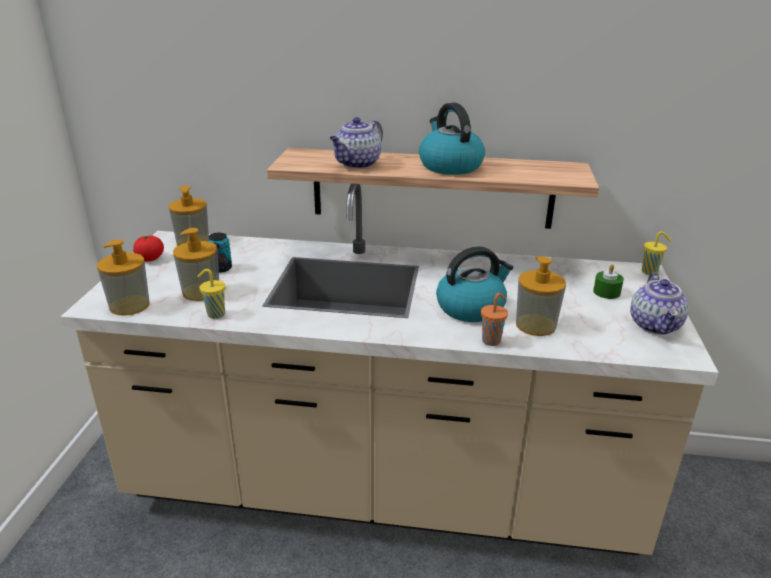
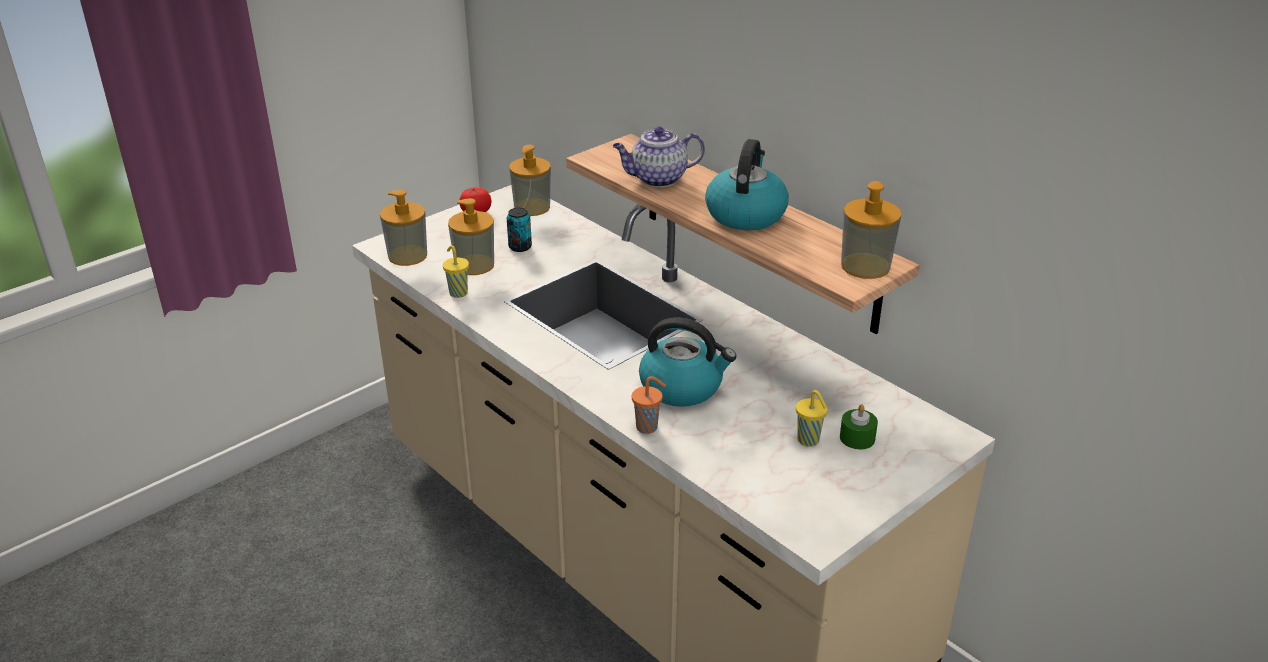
camera: 40 degrees right, 5 degrees up
soap dispenser [516,256,566,336] -> soap dispenser moved to [841,181,901,279]
teapot [630,273,689,334] -> none
yellow cup [642,231,671,275] -> yellow cup moved to [796,390,828,446]

